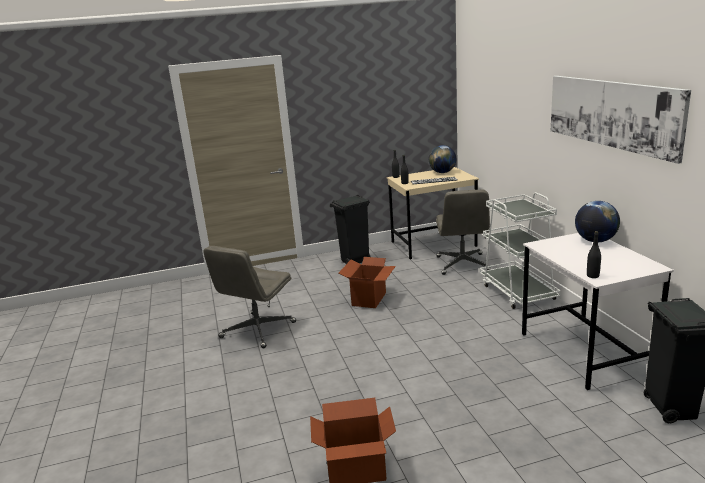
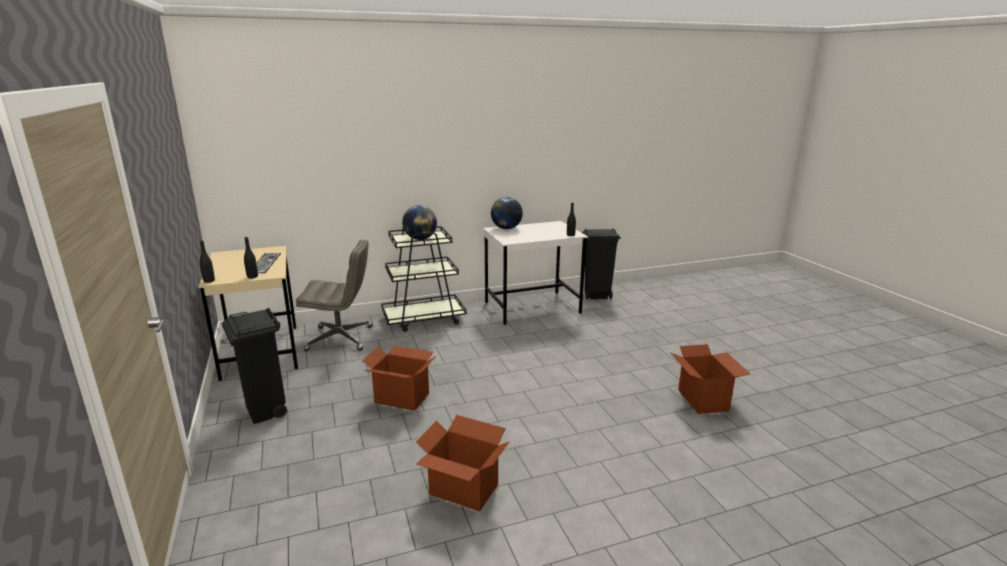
camera: 95 degrees left, 0 degrees up
grey office chair [203,246,296,348] -> cardboard box [416,415,510,512]
globe [429,145,456,173] -> globe moved to [402,205,437,240]
white cart [480,192,561,309] -> black cart [381,226,466,332]
picture [551,76,691,164] -> none

